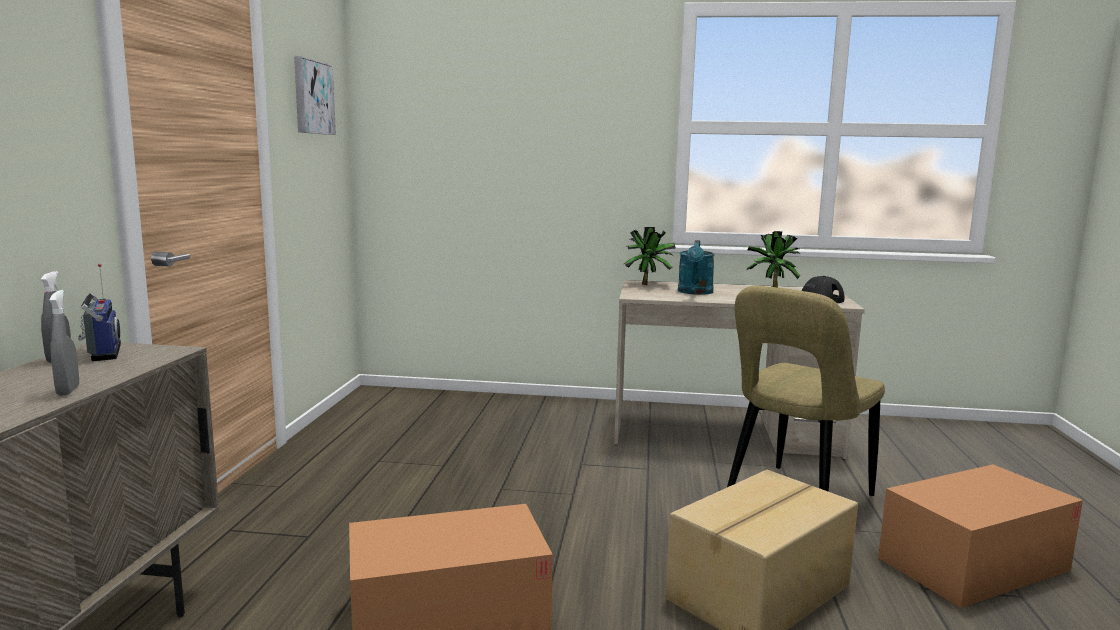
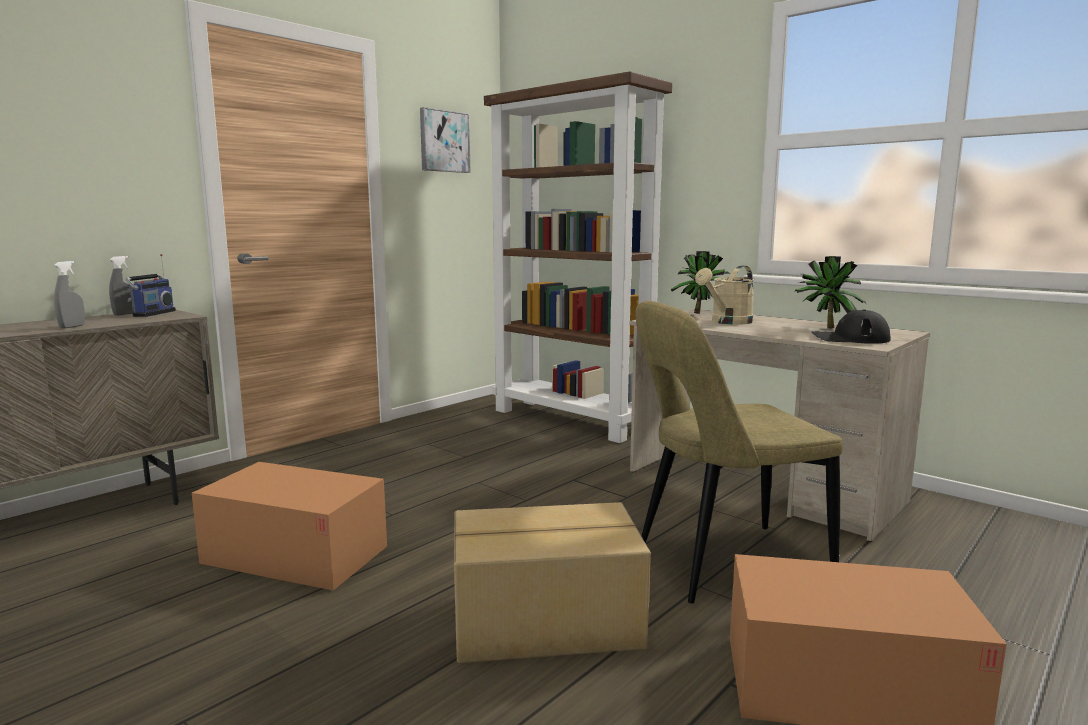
camera: 35 degrees right, 0 degrees up
turquoise watering can [678,240,715,295] -> beige watering can [695,266,755,324]
none -> brown bookcase [484,71,672,443]

